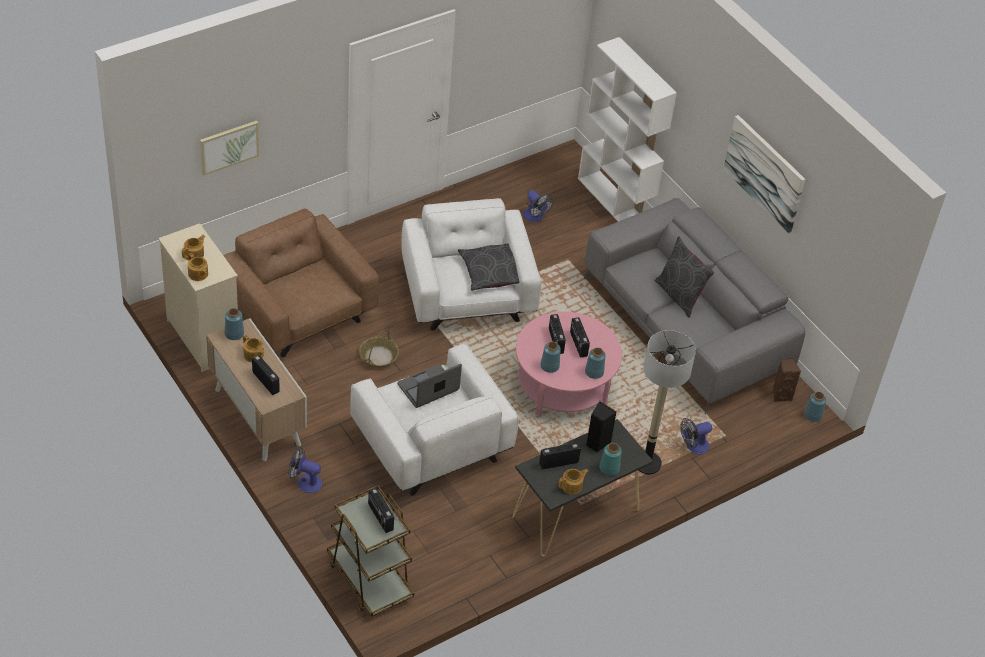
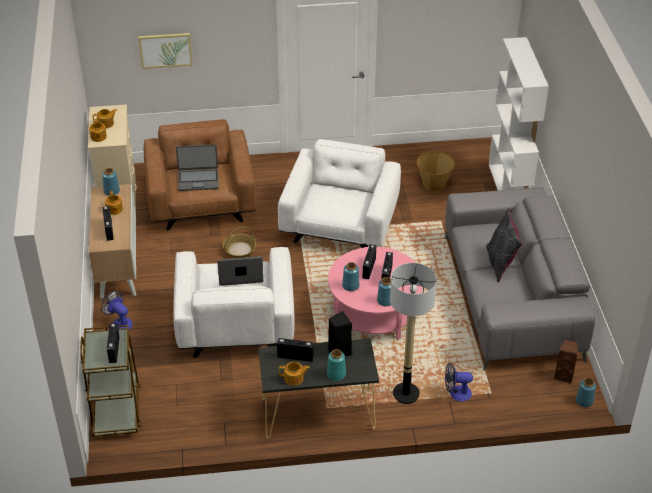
camera: 30 degrees right, 5 degrees down
grey pillow [458,243,519,291] -> none
fan [523,190,554,222] -> basket [416,151,455,192]
picture [723,115,805,233] -> none
none -> laptop [176,144,219,191]

